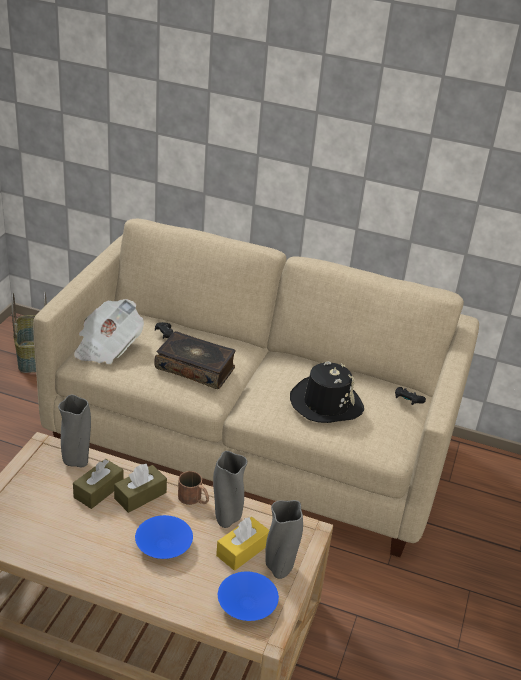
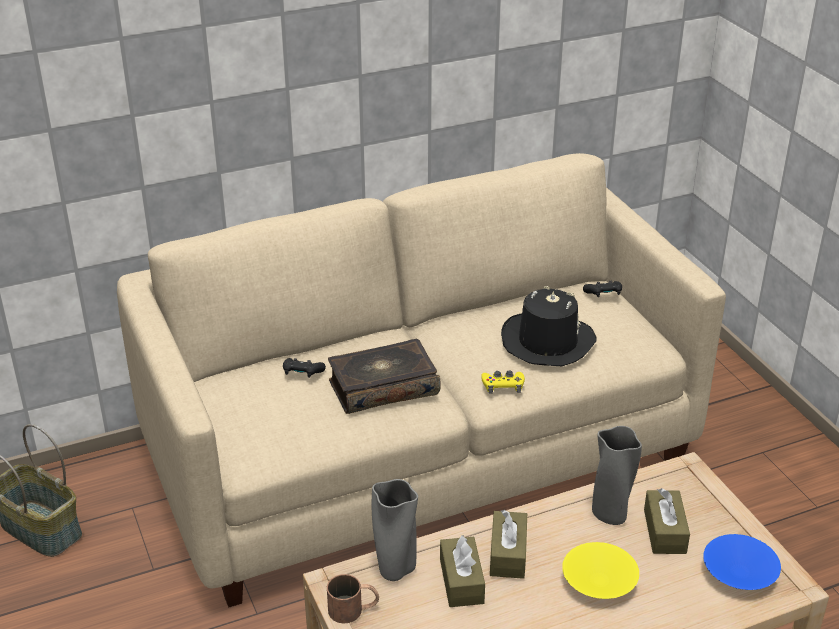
camera: 40 degrees left, 0 degrees up
newspaper [74,299,144,364] -> none
blue bowl [135,515,193,559] -> yellow bowl [562,542,639,599]
brown mug [178,471,209,505] -> brown mug moved to [327,574,379,624]
yellow tissue box [216,517,269,571] -> brown tissue box [644,488,690,554]
grey vase [265,500,303,579] -> none
none -> yellow game controller [481,370,525,394]

